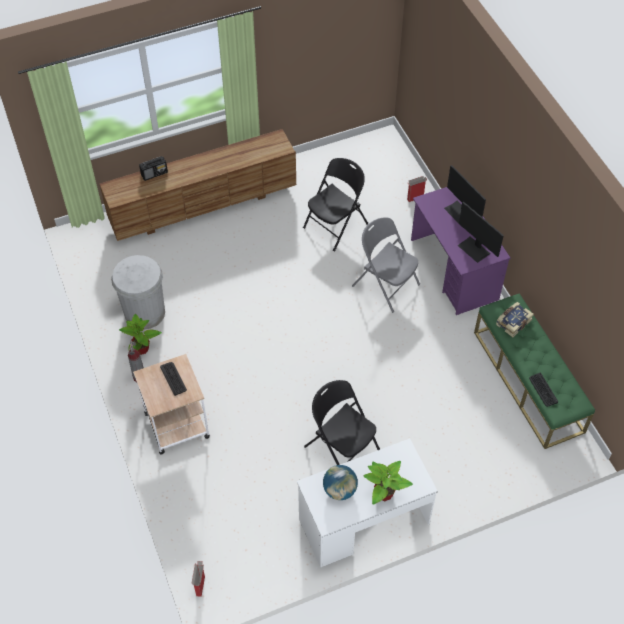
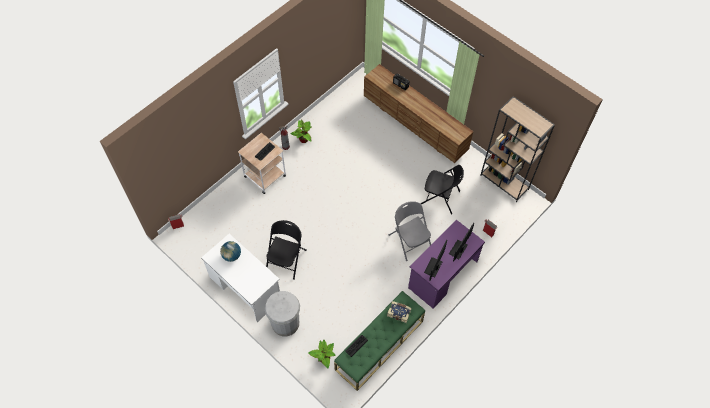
camera: 65 degrees right, 5 degrees up
white trash can [111,255,165,330] -> white trash can moved to [265,291,300,336]
grey chair [352,217,420,313] -> grey chair turned 45 degrees counterclockwise [389,201,431,262]
potted plant [364,461,413,505] -> potted plant moved to [308,340,336,368]
none -> bookcase [480,96,555,203]

